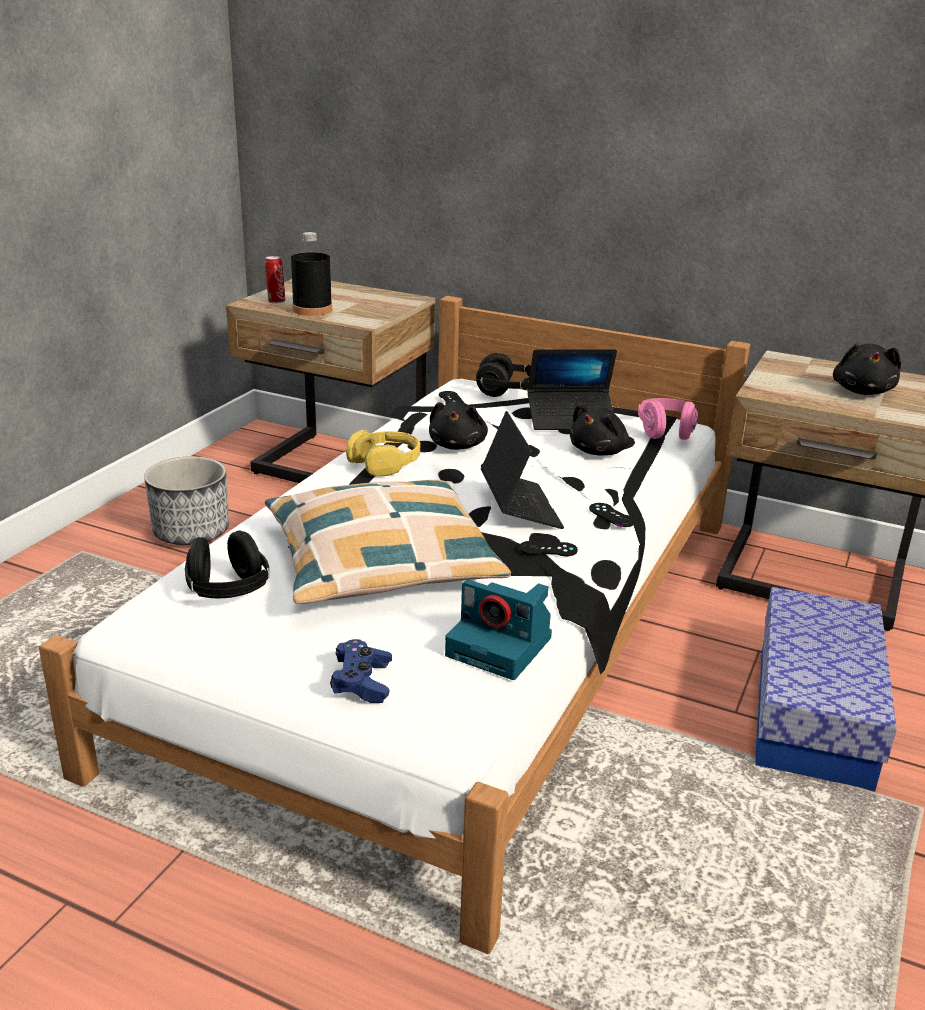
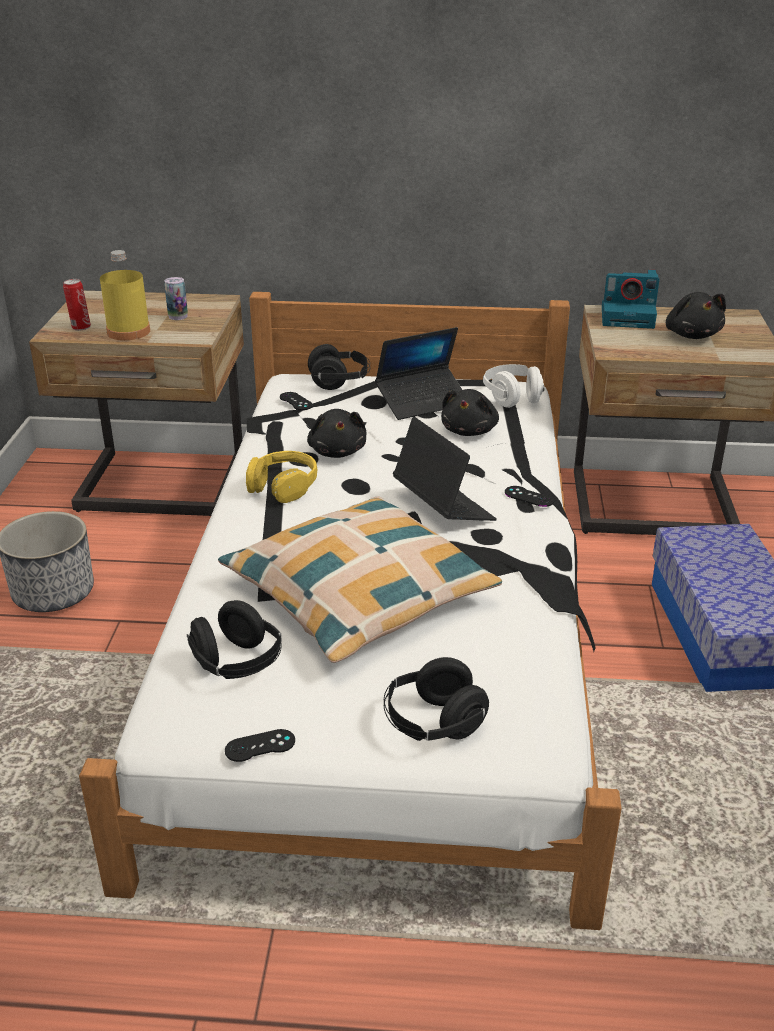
camera: 20 degrees left, 5 degrees up
black bottle [291,232,332,316] -> yellow bottle [100,250,150,340]
blue game controller [330,639,392,703] -> black headphones [384,657,489,741]
camera [445,580,552,680] -> camera moved to [602,270,659,329]
black game controller [519,541,578,556] -> black game controller moved to [225,729,295,762]
pink headphones [638,398,698,440] -> white headphones [483,364,544,408]
none -> can [164,277,188,320]

